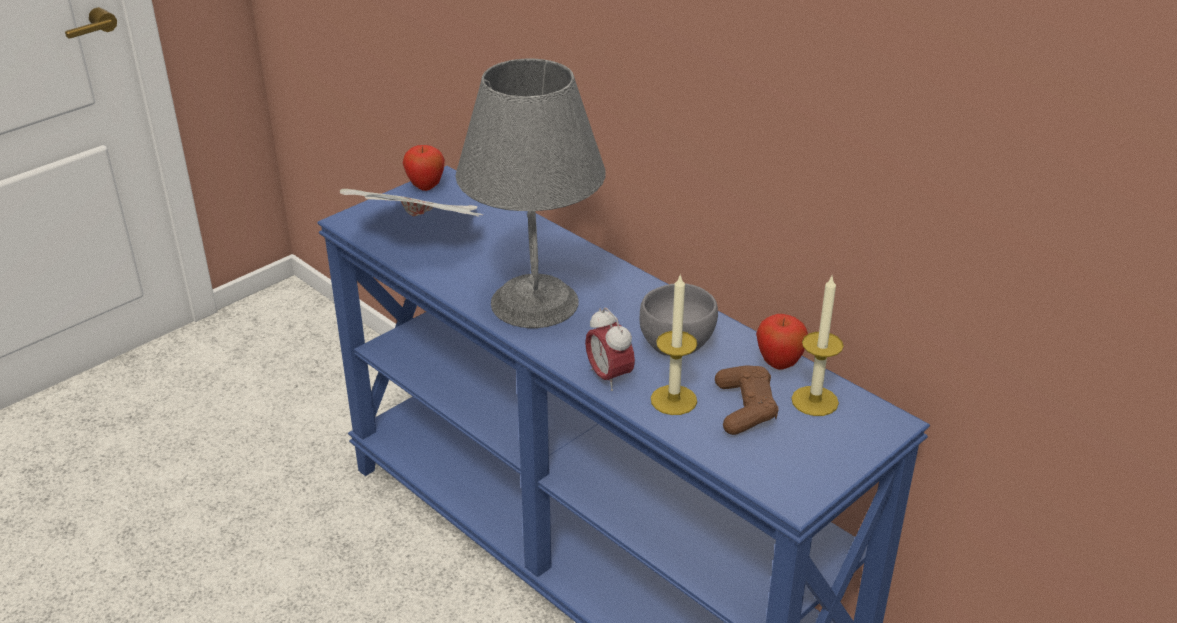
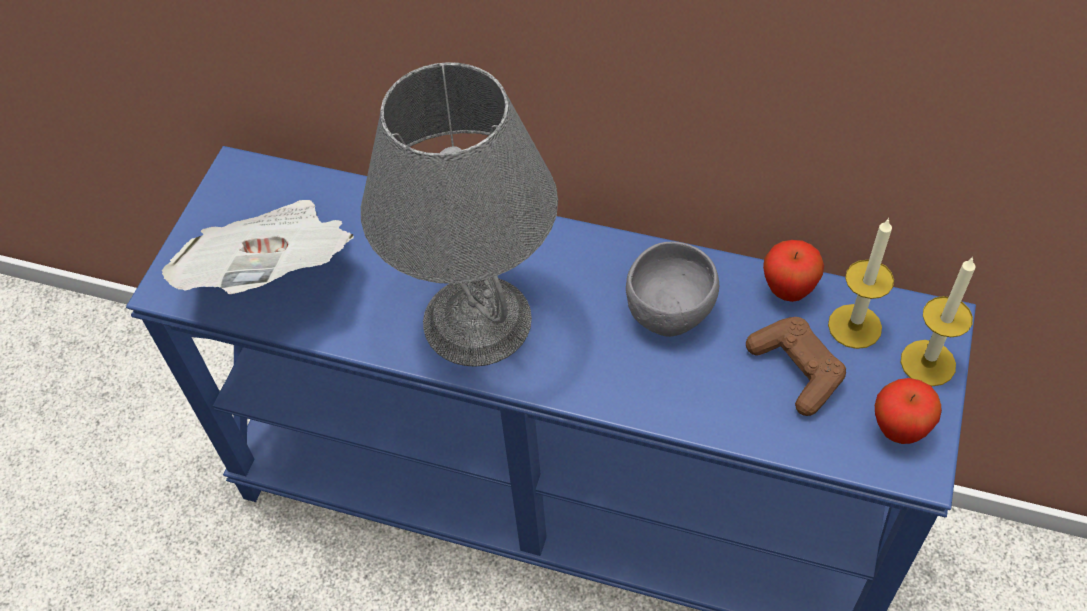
camera: 25 degrees left, 20 degrees up
apple [403,145,445,191] -> apple moved to [875,378,942,444]
alarm clock [585,307,635,391] -> none
candle [651,274,697,415] -> candle moved to [901,257,975,386]

